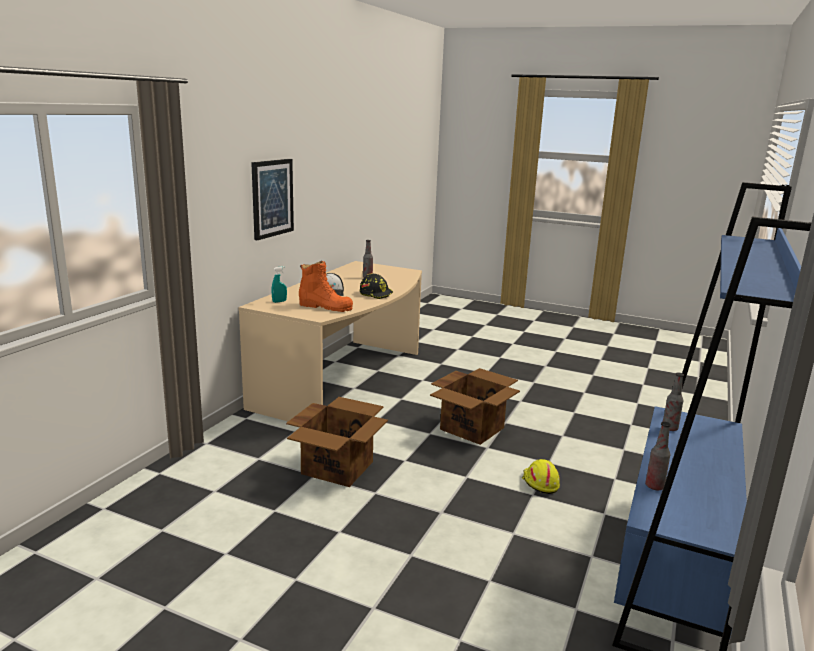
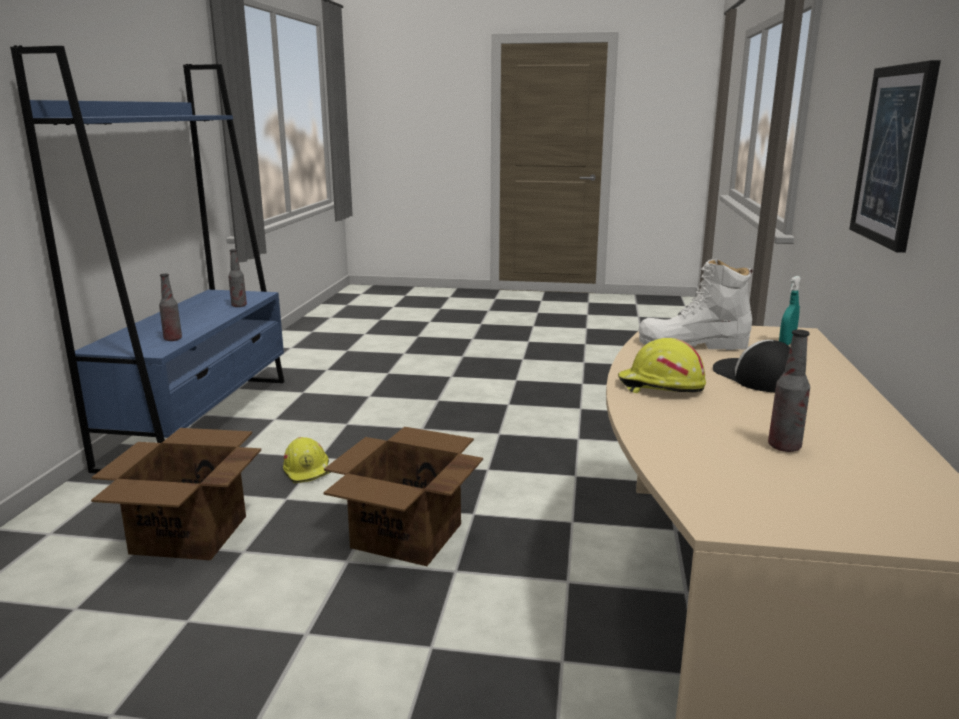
camera: 165 degrees right, 0 degrees up
cardboard box [286,397,388,487] -> cardboard box moved to [91,428,261,560]
orange boot [299,261,353,312] -> white boot [638,259,753,350]
black hard hat [360,273,393,299] -> yellow hard hat [618,338,706,393]

